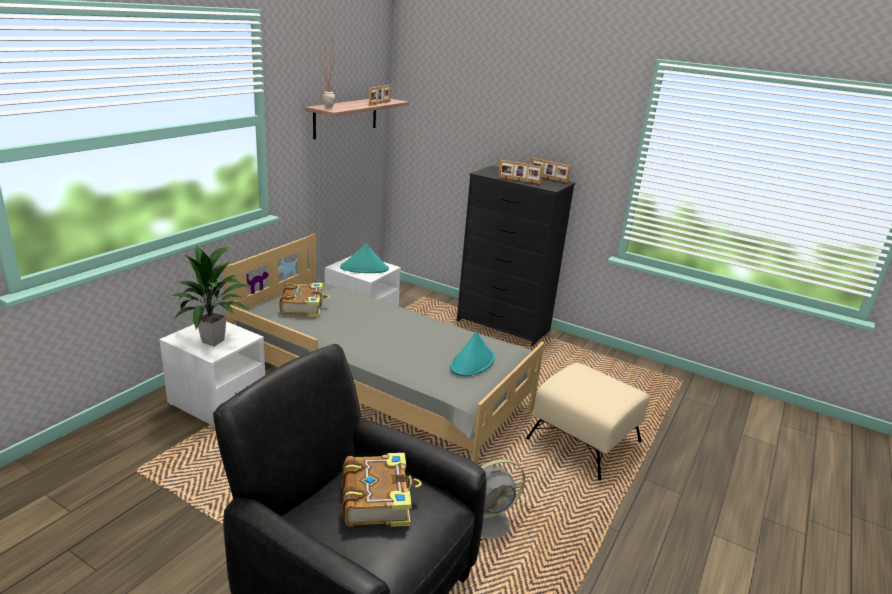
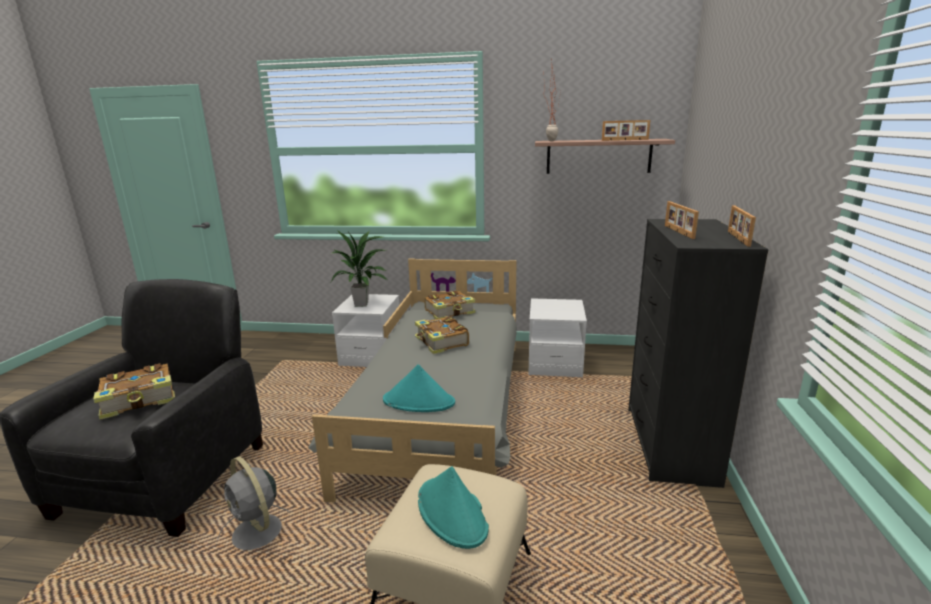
camera: 70 degrees right, 5 degrees down
turquoise hat [340,243,389,273] -> turquoise hat moved to [418,466,489,549]
none -> book [415,316,469,354]

